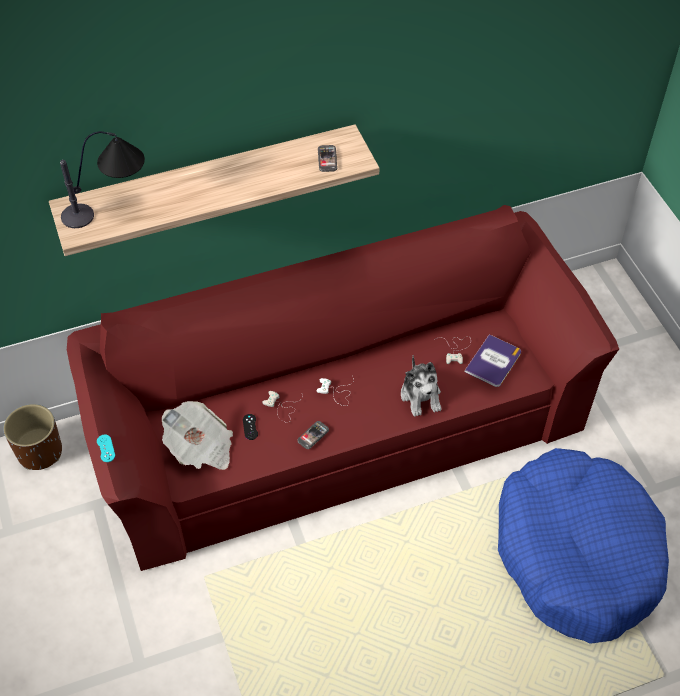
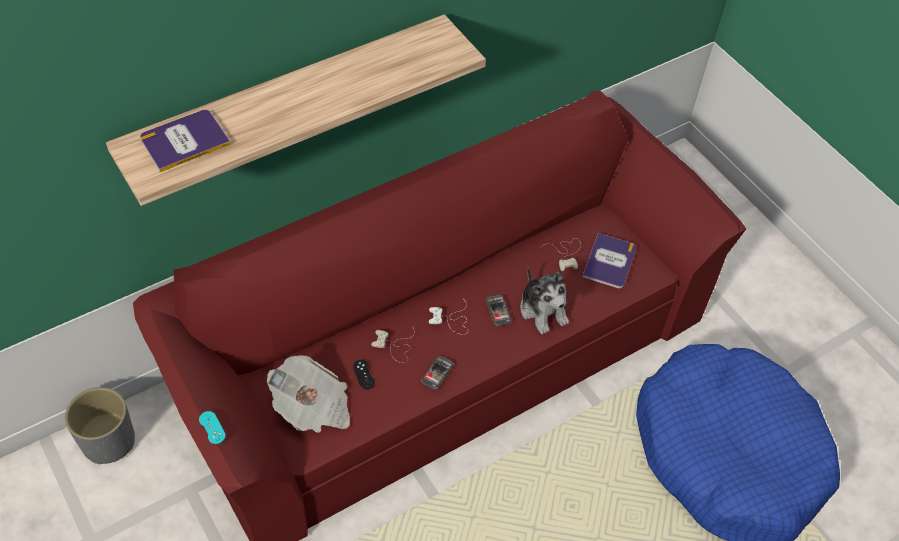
camera: 15 degrees left, 0 degrees up
brown planter [3,404,62,470] -> grey planter [65,387,135,464]
table lamp [60,131,145,228] -> book [140,110,231,172]
phone [318,145,337,172] -> phone moved to [486,295,512,326]

